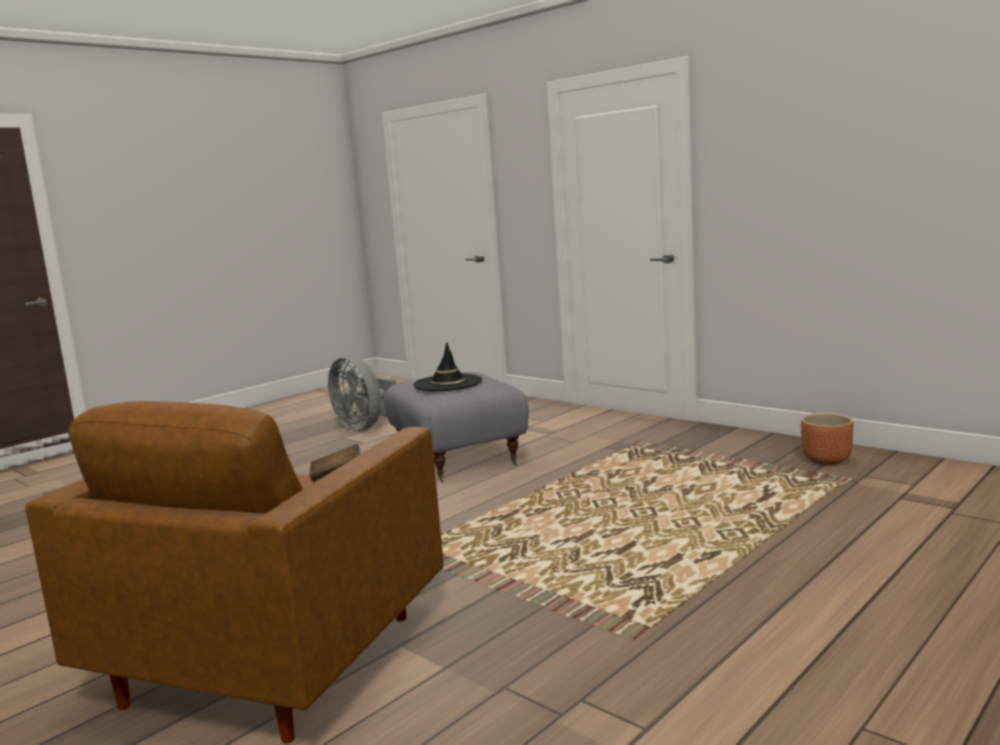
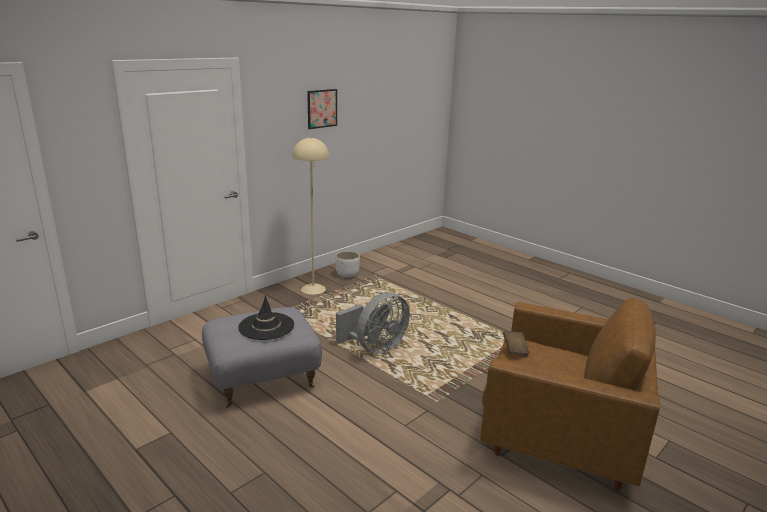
camera: 90 degrees left, 10 degrees up
grey fan [328,356,396,431] -> grey fan moved to [336,292,410,354]
brown planter [801,413,854,465] -> white planter [335,251,360,278]
none -> beige floor lamp [292,137,329,295]
none -> picture [307,89,337,129]

